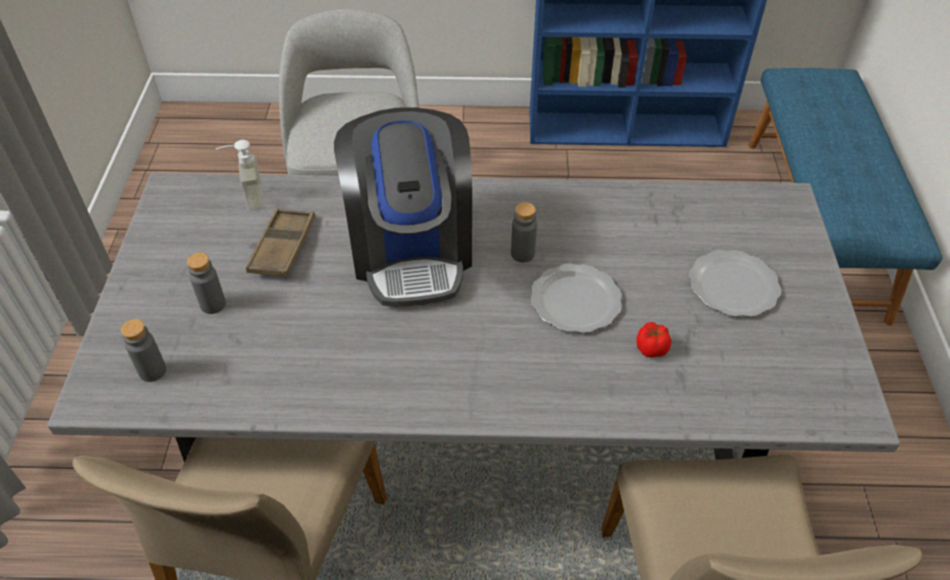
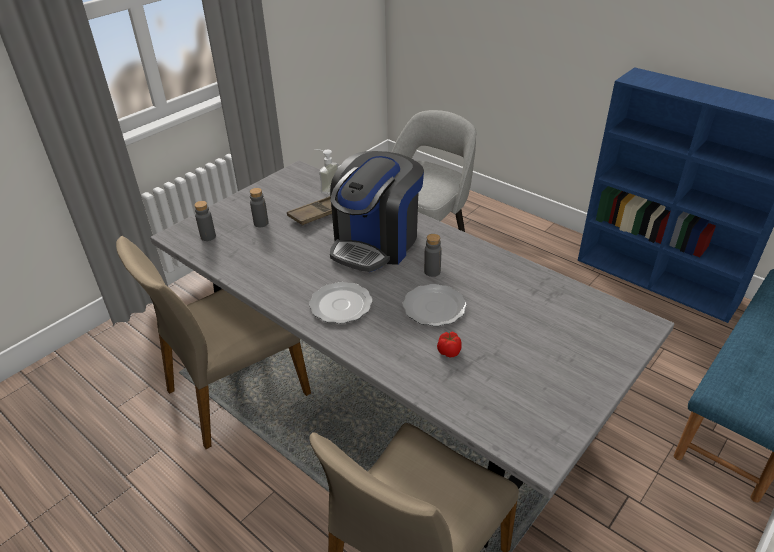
camera: 40 degrees right, 10 degrees down
plate [689,250,781,317] -> plate moved to [309,282,373,324]

